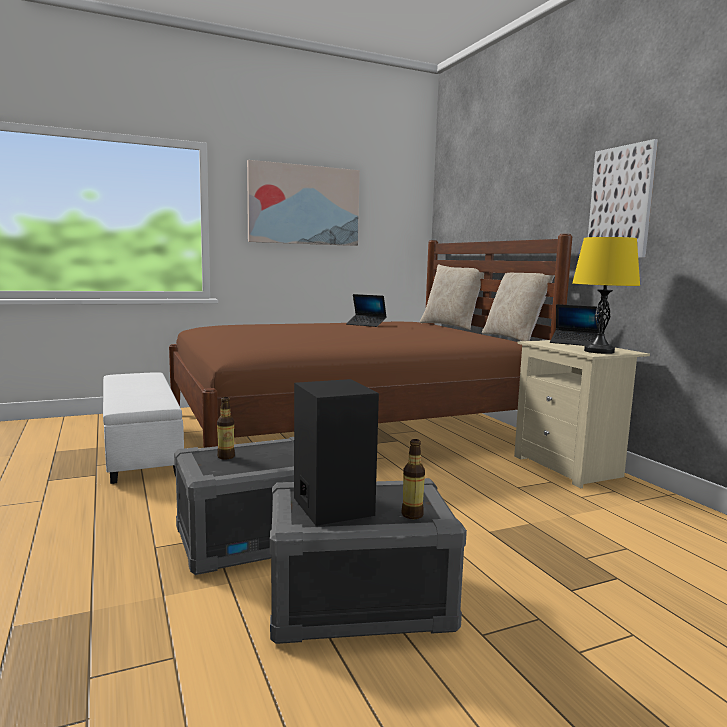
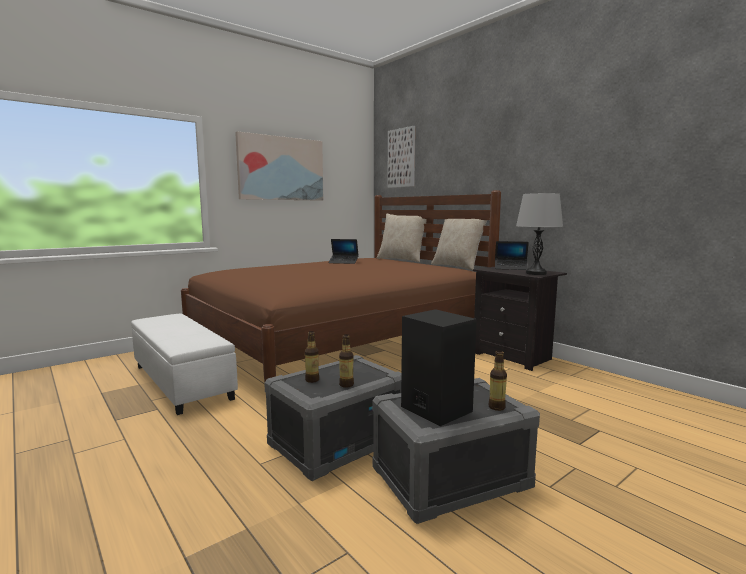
camera: 15 degrees left, 0 degrees up
beige nightstand [514,340,650,488] -> black nightstand [473,267,567,371]
yellow table lamp [573,237,640,354] -> grey table lamp [516,193,563,275]
picture [588,139,658,258] -> picture moved to [387,126,415,188]
none -> bottle [339,334,354,388]

